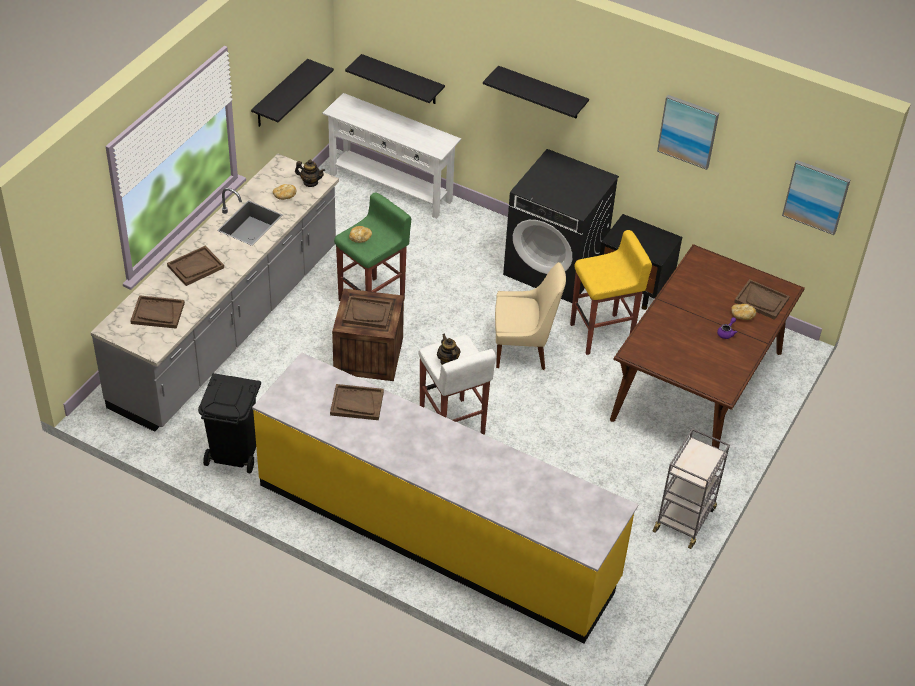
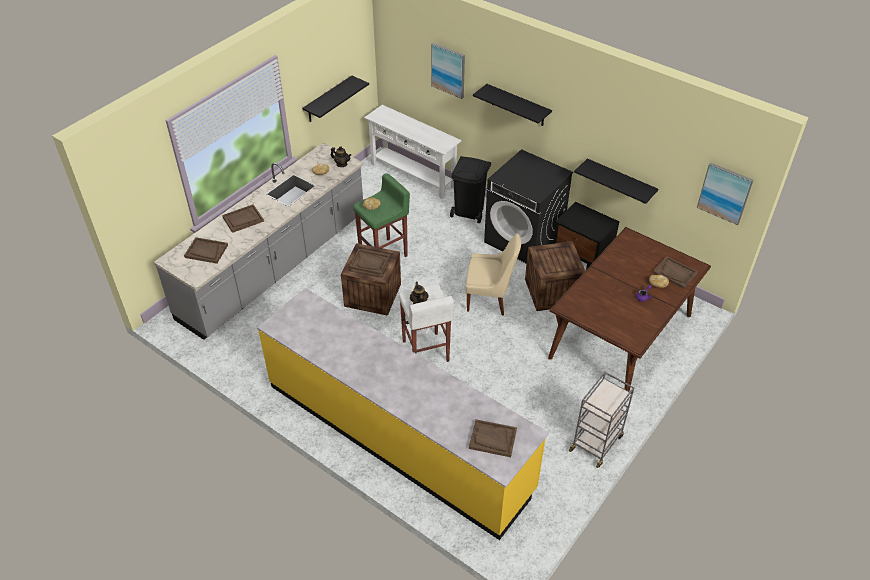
camera: 10 degrees right, 0 degrees up
black trash can [198,373,261,474] -> black trash can moved to [450,156,491,223]
brown tray [330,384,384,420] -> brown tray moved to [469,419,517,457]
black shelf [345,54,445,104] -> black shelf moved to [574,159,658,204]
yellow stool [570,230,652,355] -> crate [525,241,585,311]
picture [657,95,719,170] -> picture moved to [431,43,465,99]

